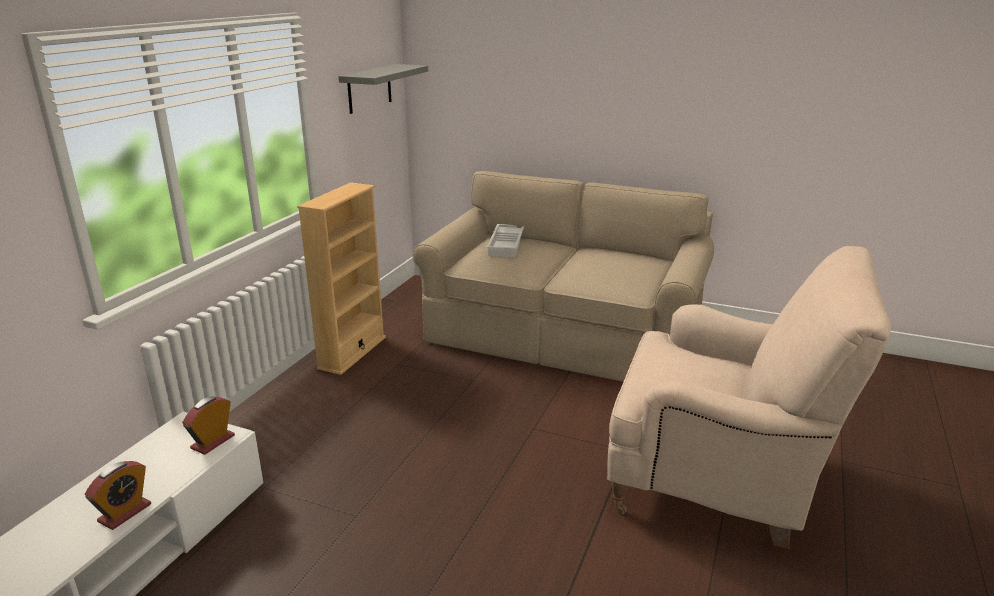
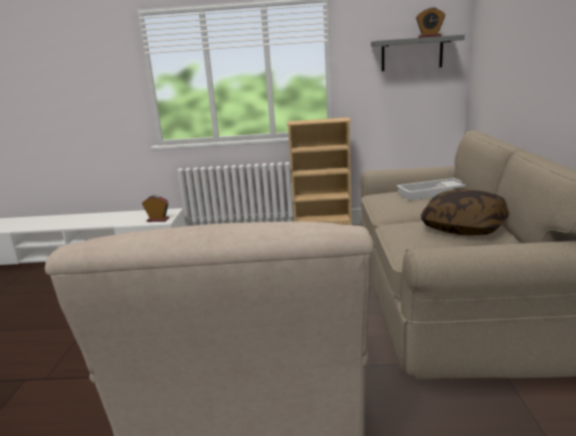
camera: 70 degrees right, 5 degrees down
alarm clock [85,461,151,530] -> alarm clock moved to [416,7,445,38]
none -> pillow [421,189,509,236]

